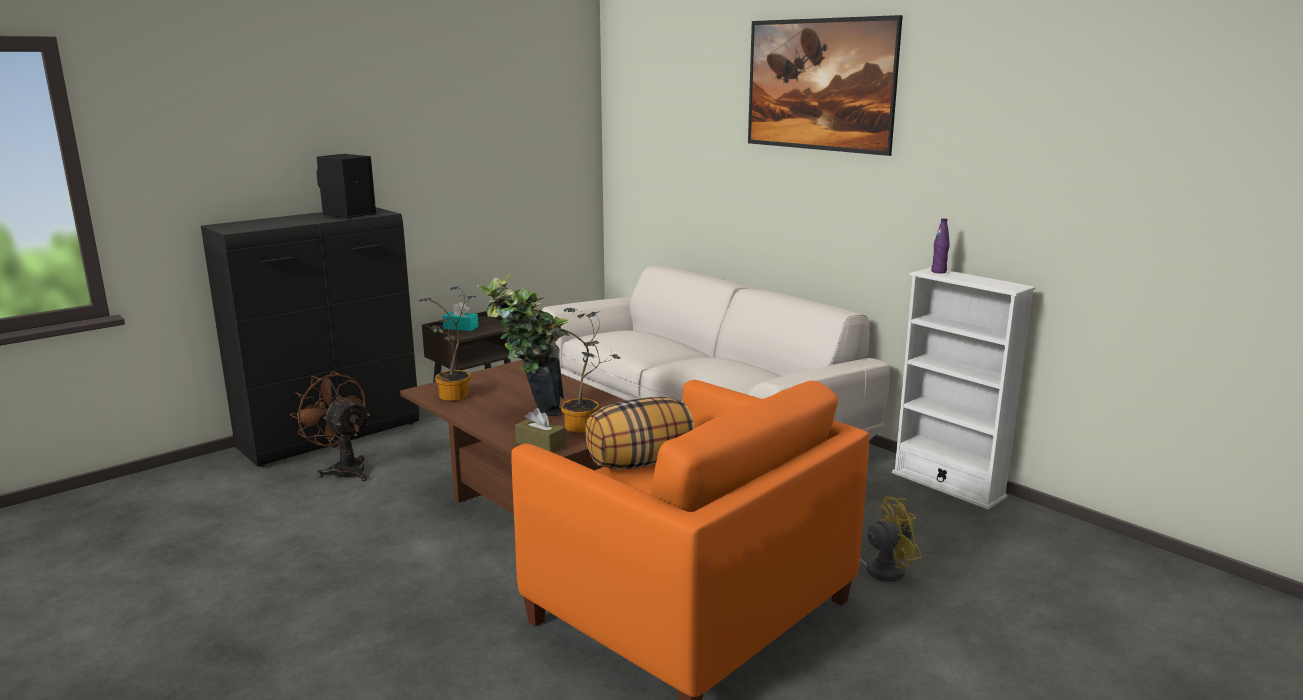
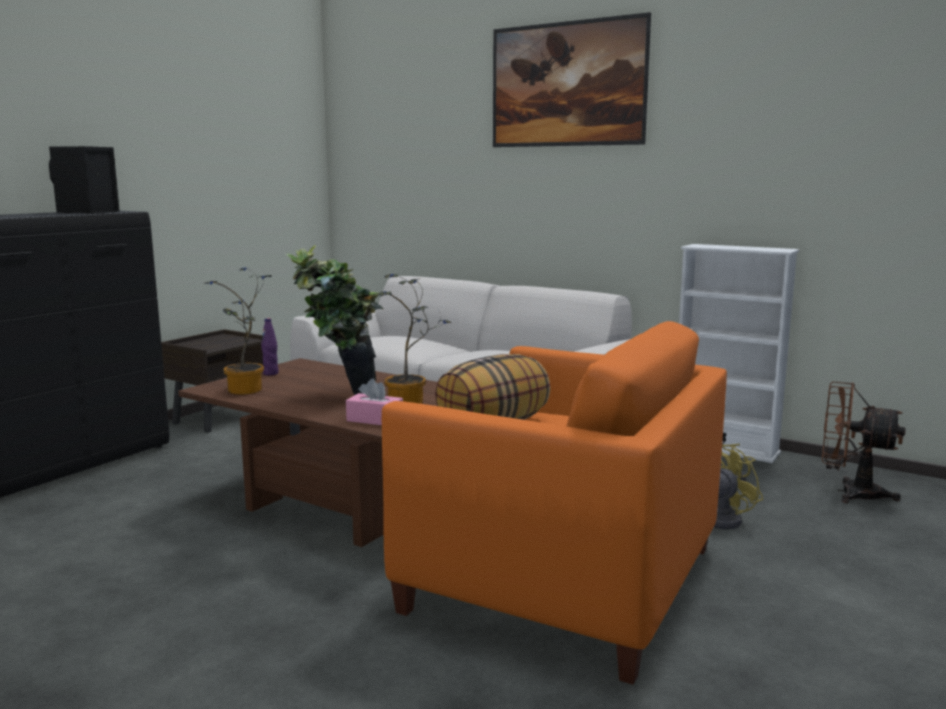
camera: 15 degrees left, 5 degrees down
brown fan [290,371,370,481] -> brown fan moved to [822,382,906,503]
turquoise tissue box [442,302,478,331] -> none
brown tissue box [515,408,566,452] -> pink tissue box [346,379,403,425]
purple bottle [931,218,950,274] -> purple bottle moved to [261,318,279,376]

